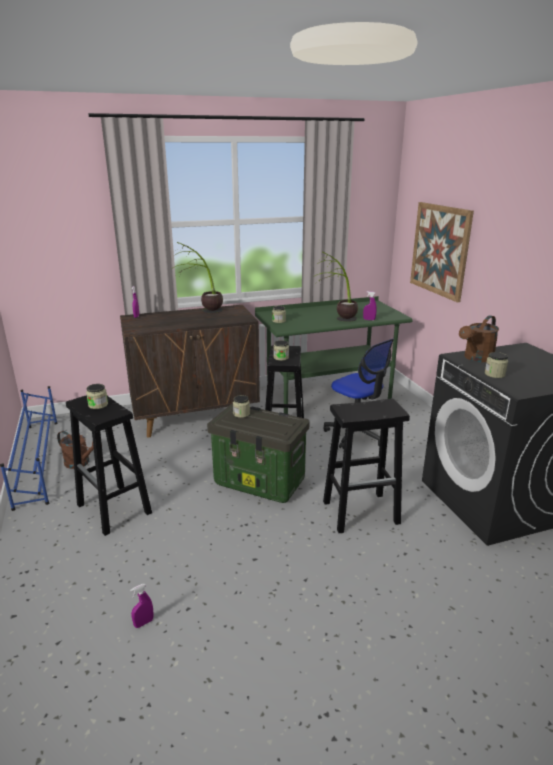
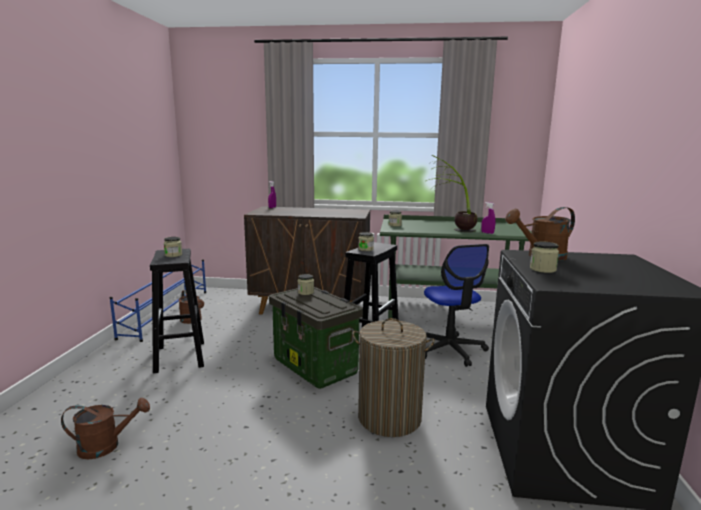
camera: 25 degrees right, 10 degrees down
purple spray bottle [130,584,154,628] -> brown watering can [61,398,150,459]
potted plant [171,242,223,313] -> none
black stool [323,399,410,533] -> laundry basket [352,318,435,437]
picture [410,202,474,302] -> none

